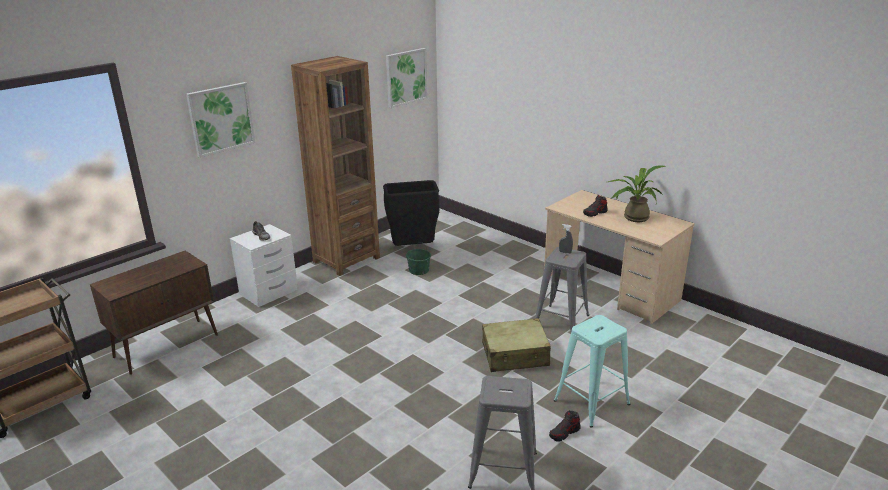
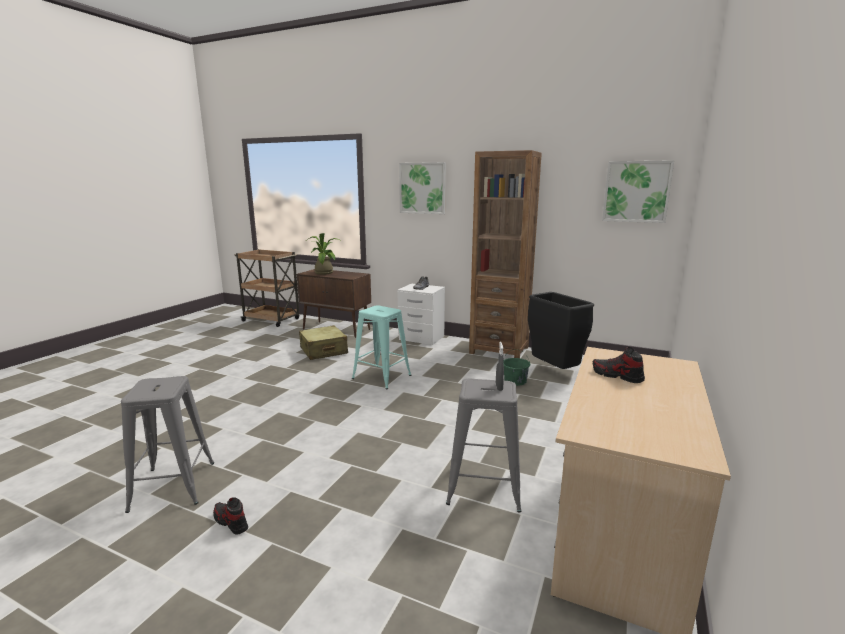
camera: 70 degrees right, 10 degrees down
beige suitcase [482,318,551,372] -> beige suitcase moved to [299,325,348,360]
turquoise stool [554,315,630,428] -> turquoise stool moved to [352,305,412,389]
potted plant [608,165,666,222] -> potted plant moved to [307,233,342,275]

